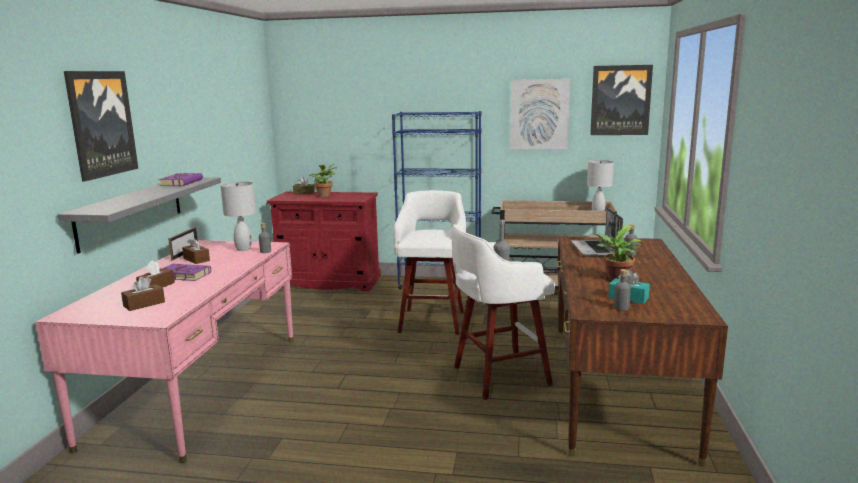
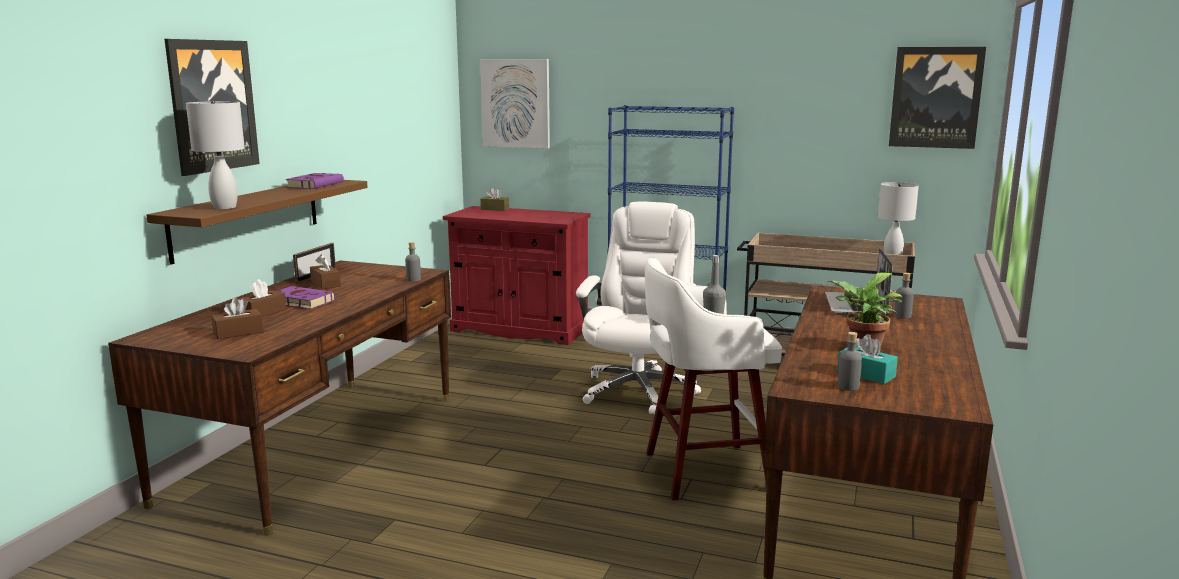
camera: 10 degrees right, 0 degrees up
pink desk [35,240,293,463] -> brown desk [108,260,451,536]
grey shelf [58,177,221,254] -> brown shelf [146,180,368,265]
white table lamp [220,182,256,251] -> white table lamp moved to [186,101,245,209]
potted plant [309,164,337,197] -> none
white stool [393,190,466,335] -> white office chair [576,201,701,415]
picture [510,79,570,149] -> picture moved to [480,59,550,149]

